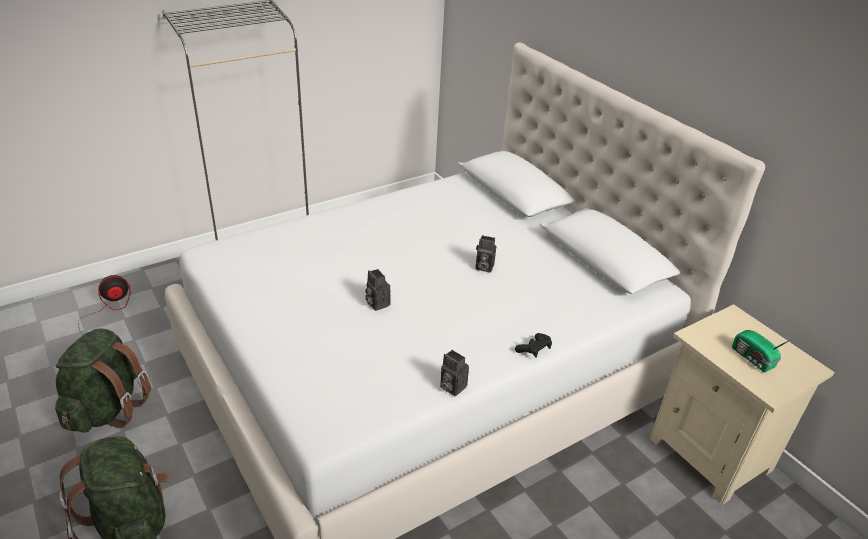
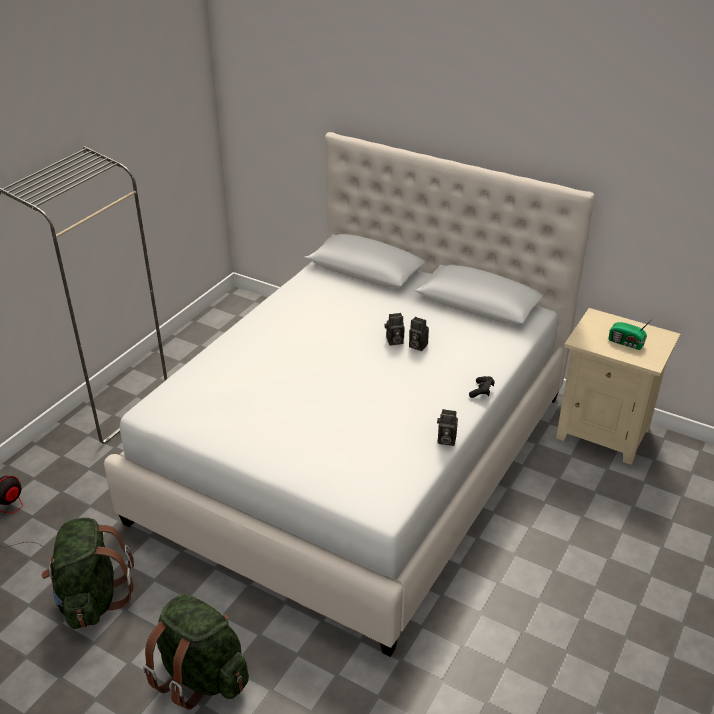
camera: 25 degrees left, 0 degrees up
camera [365,269,391,311] -> camera moved to [409,317,429,351]

